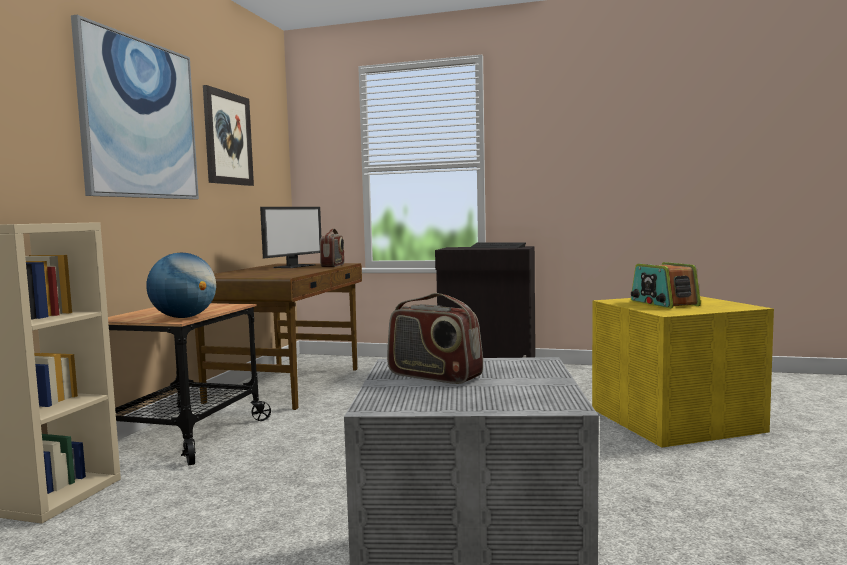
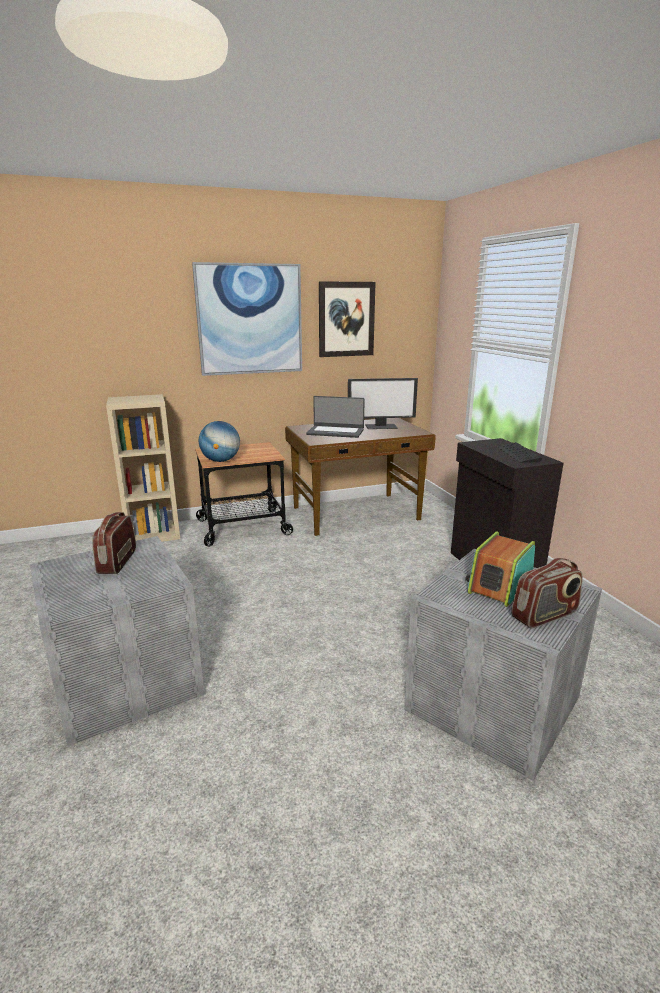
camera: 55 degrees right, 15 degrees up
radio [320,228,345,267] -> radio moved to [511,558,583,628]
yellow storage box [592,296,774,448] -> grey storage box [404,549,602,781]
none -> laptop [306,396,365,438]

